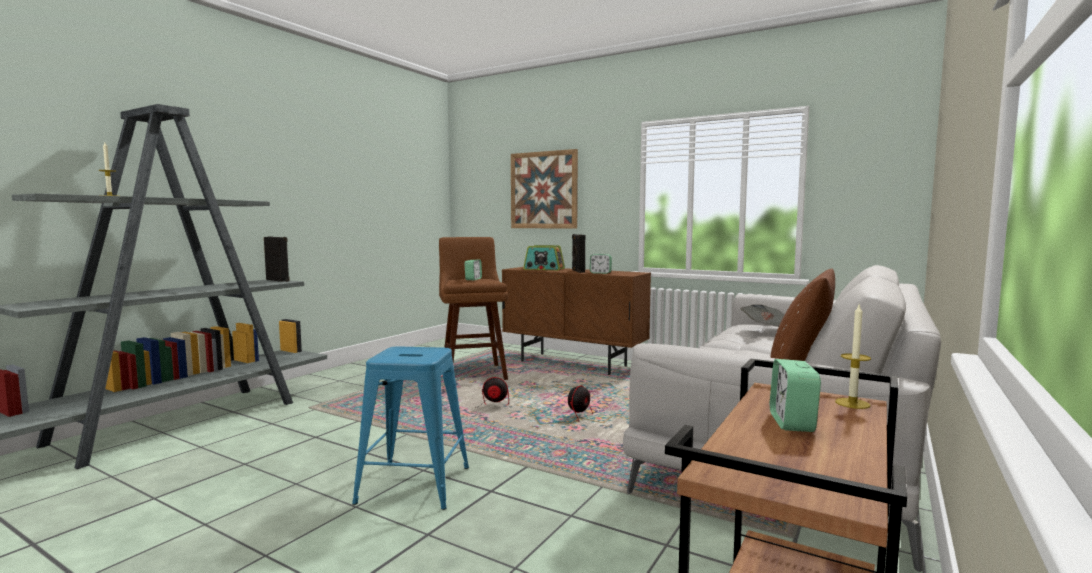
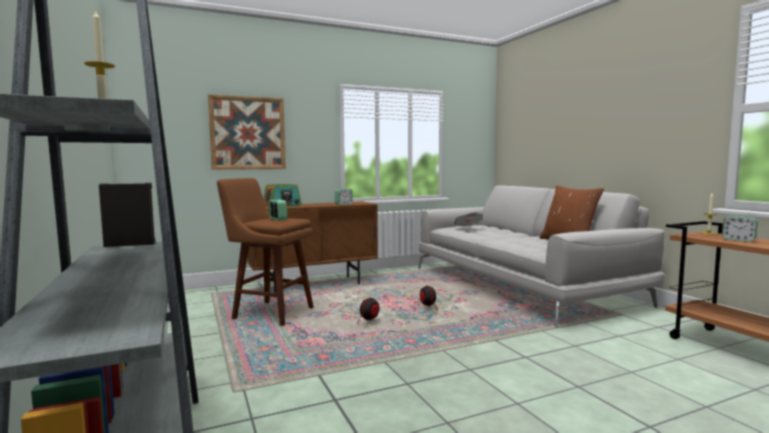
camera: 55 degrees left, 0 degrees up
blue stool [352,346,469,510] -> none
black speaker [572,234,585,273] -> none

